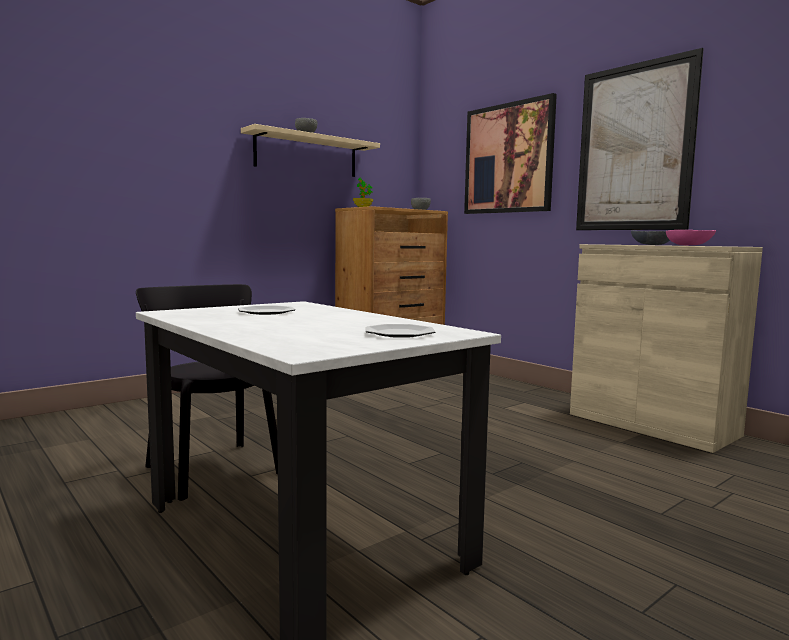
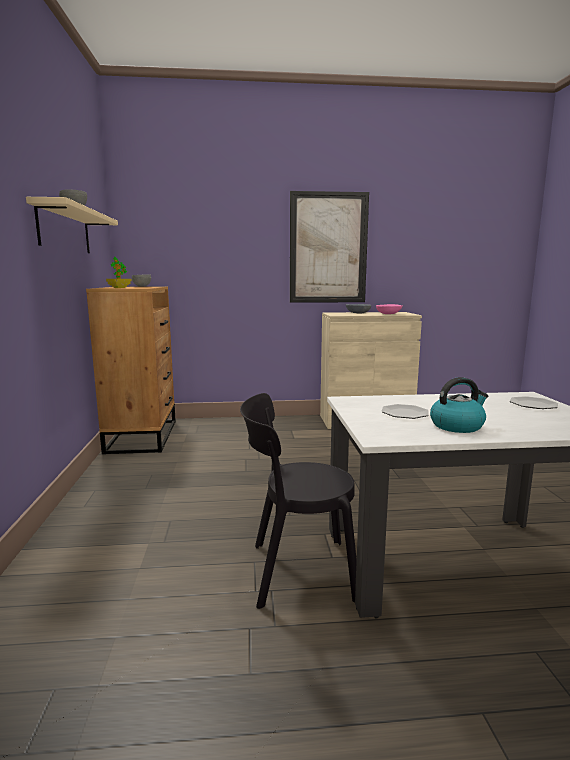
camera: 55 degrees left, 5 degrees up
picture [464,93,557,214] -> none
none -> kettle [430,377,488,433]

